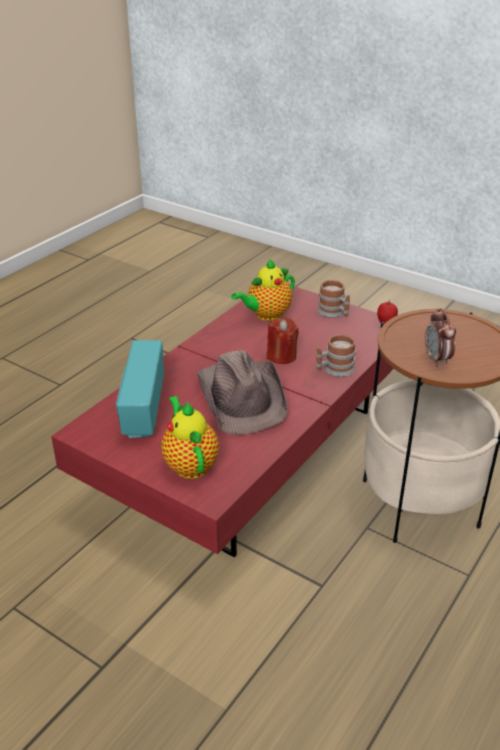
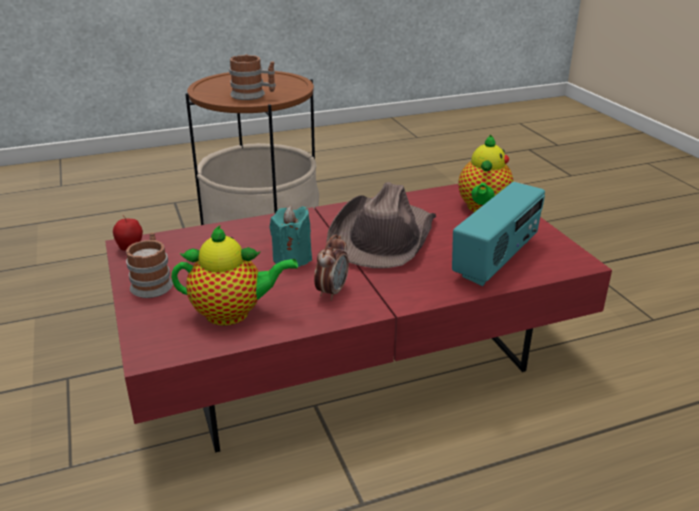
camera: 145 degrees left, 5 degrees down
red candle [267,317,299,364] -> turquoise candle [270,206,312,267]
mug [315,334,356,377] -> mug moved to [229,55,276,100]
alarm clock [425,308,456,366] -> alarm clock moved to [314,234,349,301]

